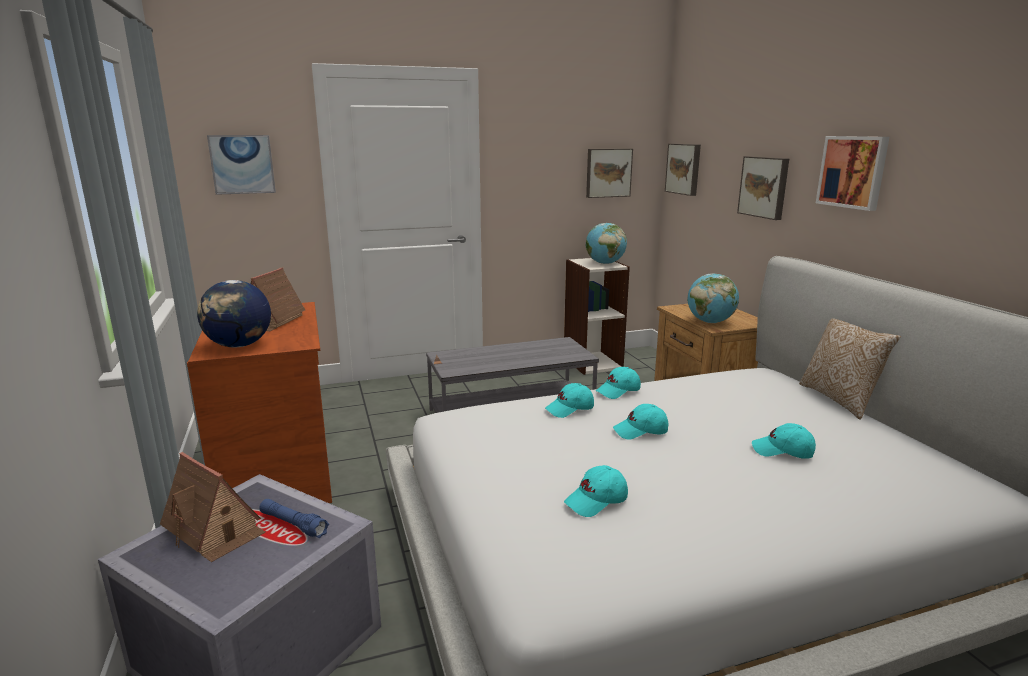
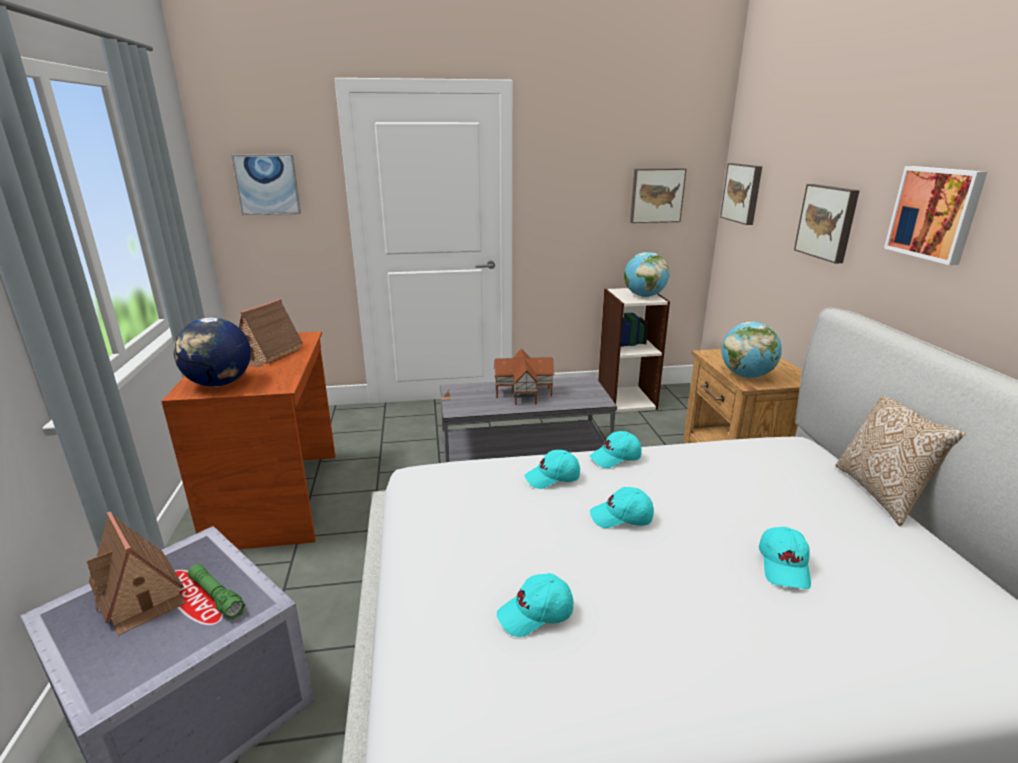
camera: 10 degrees right, 5 degrees up
blue flashlight [259,499,329,538] -> green flashlight [188,564,245,619]
turquoise cap [752,423,816,459] -> turquoise cap turned 105 degrees counterclockwise [759,527,811,589]
none -> toy house [494,348,555,405]

